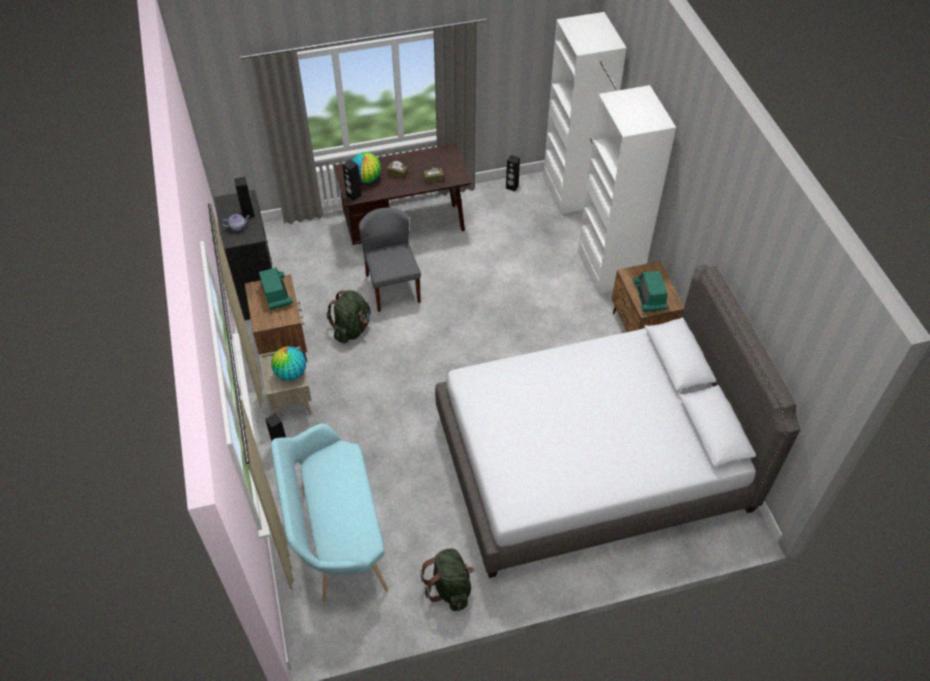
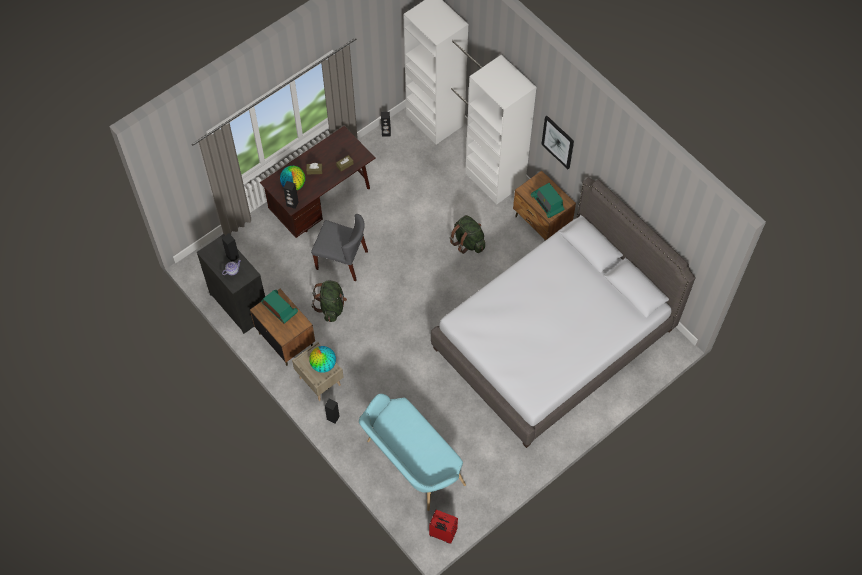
camera: 25 degrees left, 10 degrees up
grey chair [359,207,421,312] -> grey chair turned 150 degrees clockwise [311,214,368,281]
green backpack [420,548,474,611] -> green backpack moved to [450,215,485,254]
none -> red suitcase [429,510,458,544]
none -> picture [541,116,574,169]

